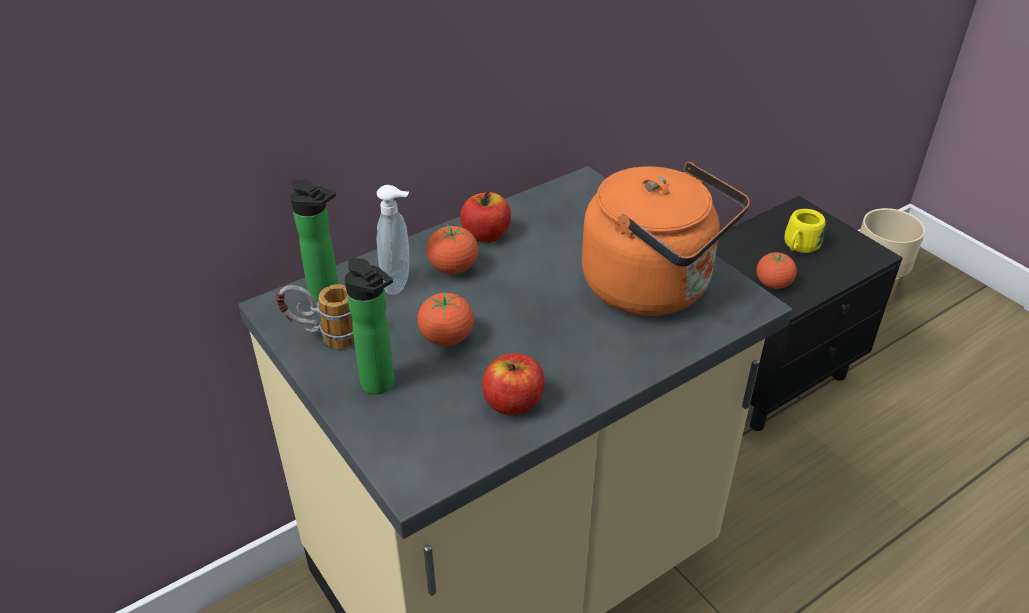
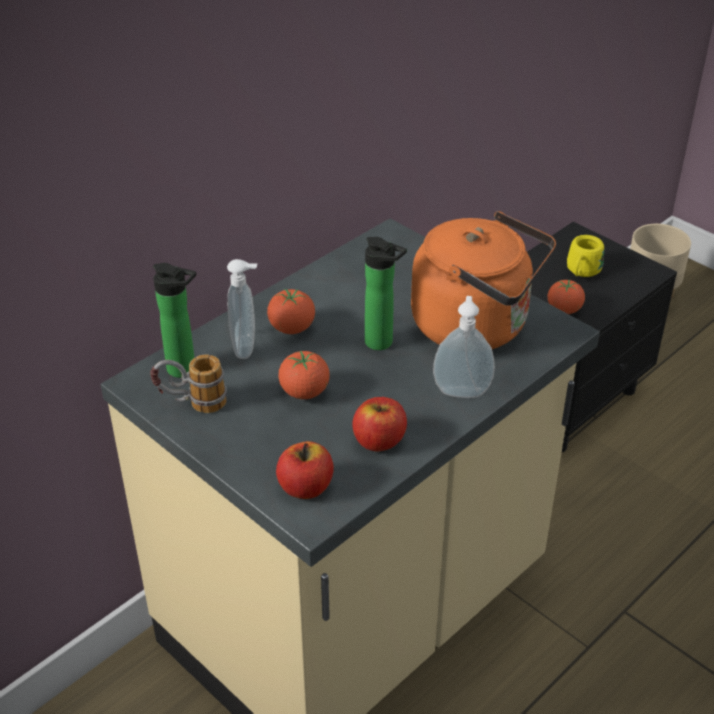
camera: 10 degrees left, 0 degrees up
bottle [345,258,395,394] -> bottle moved to [365,237,407,350]
apple [460,191,511,243] -> apple moved to [276,441,334,499]
none -> soap dispenser [433,296,495,398]

